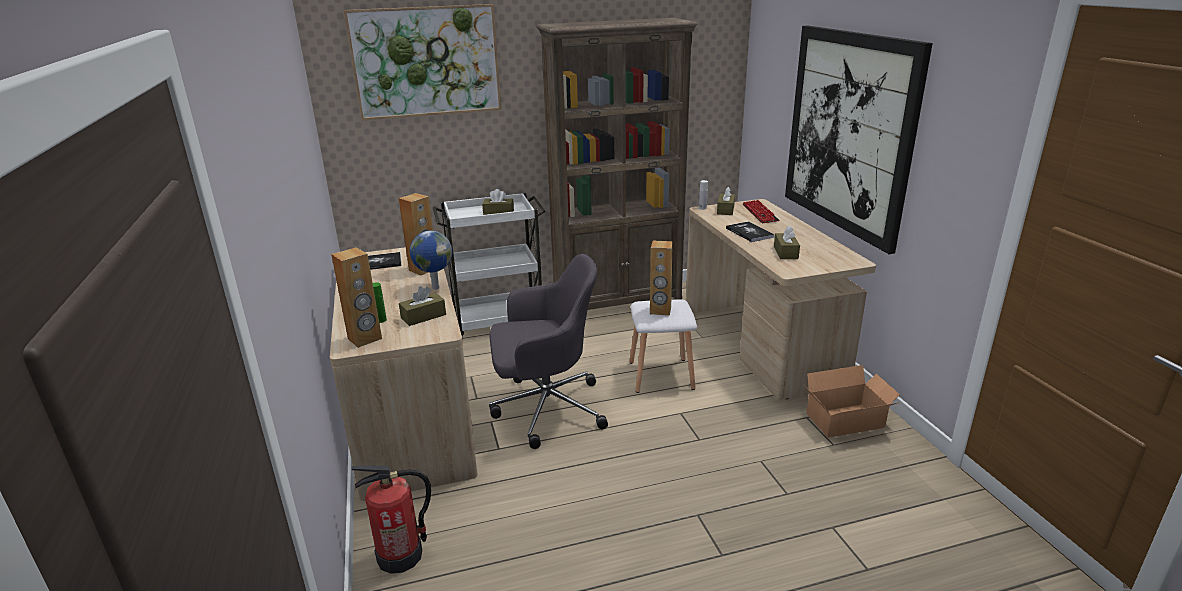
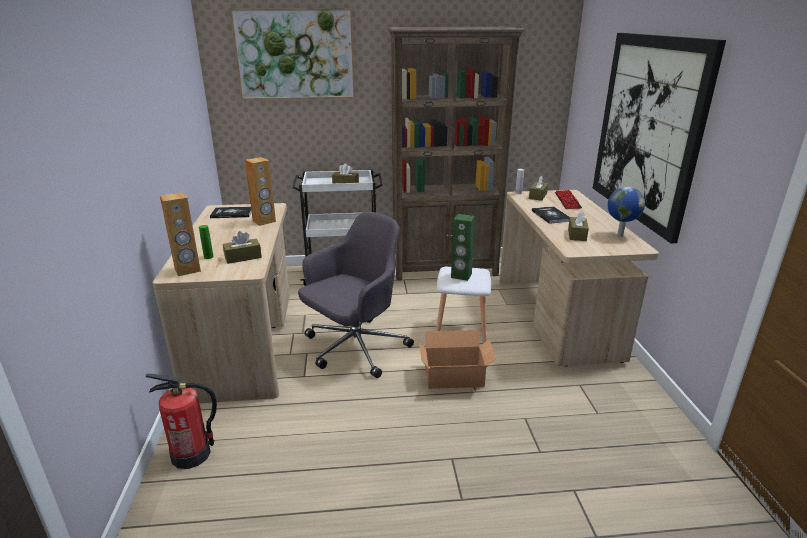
camera: 10 degrees right, 0 degrees up
globe [410,231,452,290] -> globe moved to [607,187,645,237]
grey office chair [489,254,608,449] -> grey office chair turned 45 degrees counterclockwise [298,212,414,378]
brown speaker [650,240,673,316] -> green speaker [451,214,475,281]
cardboard box [804,365,900,438] -> cardboard box moved to [419,330,496,389]

